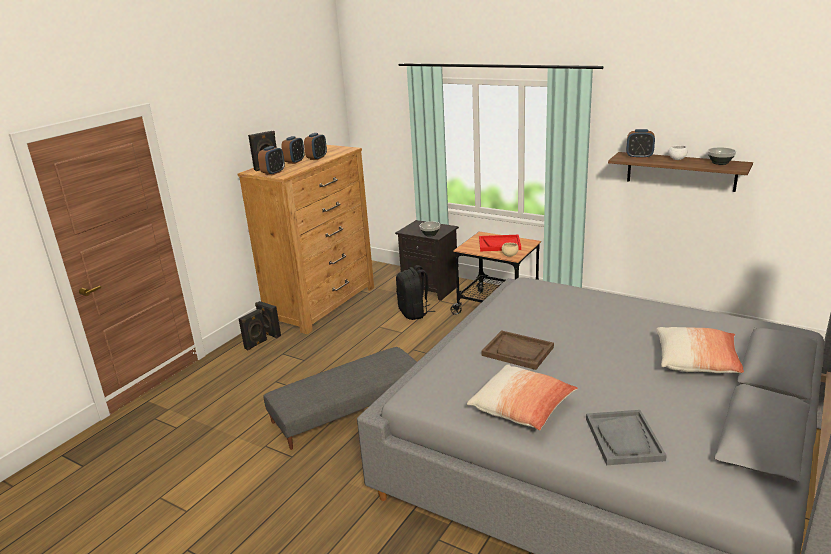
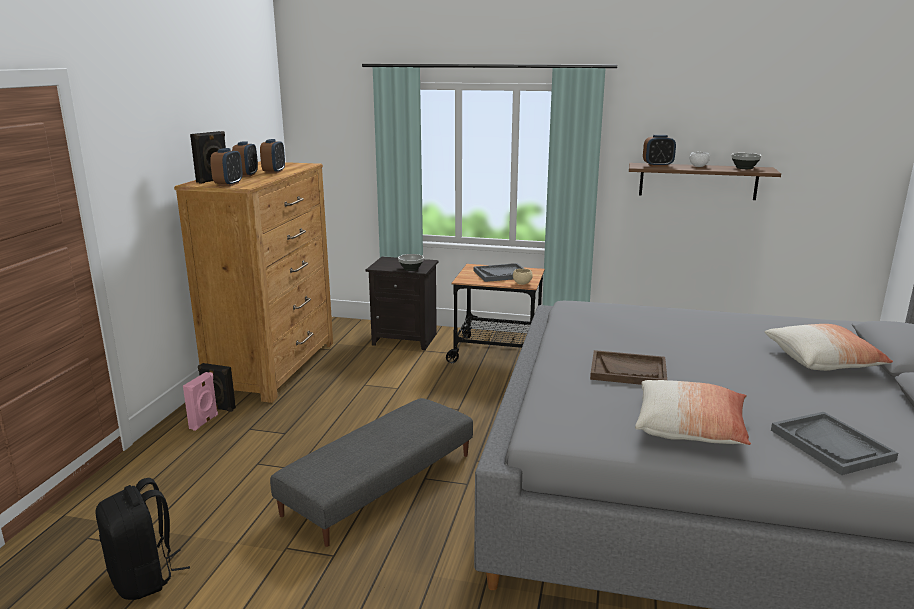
camera: 20 degrees left, 5 degrees down
black speaker [239,309,267,350] -> pink speaker [183,372,218,431]
black backpack [396,265,435,320] -> black backpack moved to [95,478,190,600]
red tray [479,235,521,251] -> grey tray [474,263,524,282]

